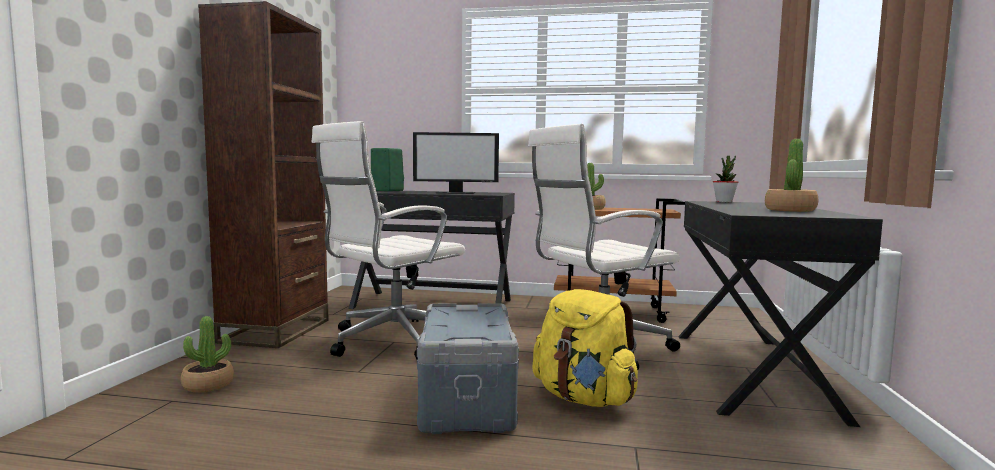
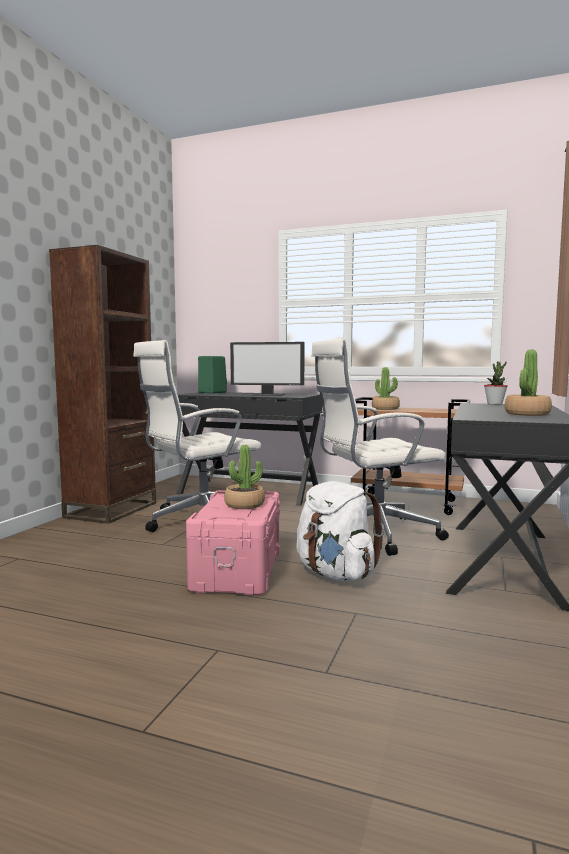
camera: 10 degrees right, 0 degrees up
potted plant [181,316,234,393] -> potted plant moved to [224,445,265,509]
grey storage box [417,303,519,434] -> pink storage box [186,490,280,596]
yellow backpack [533,289,638,407] -> white backpack [296,481,384,581]

